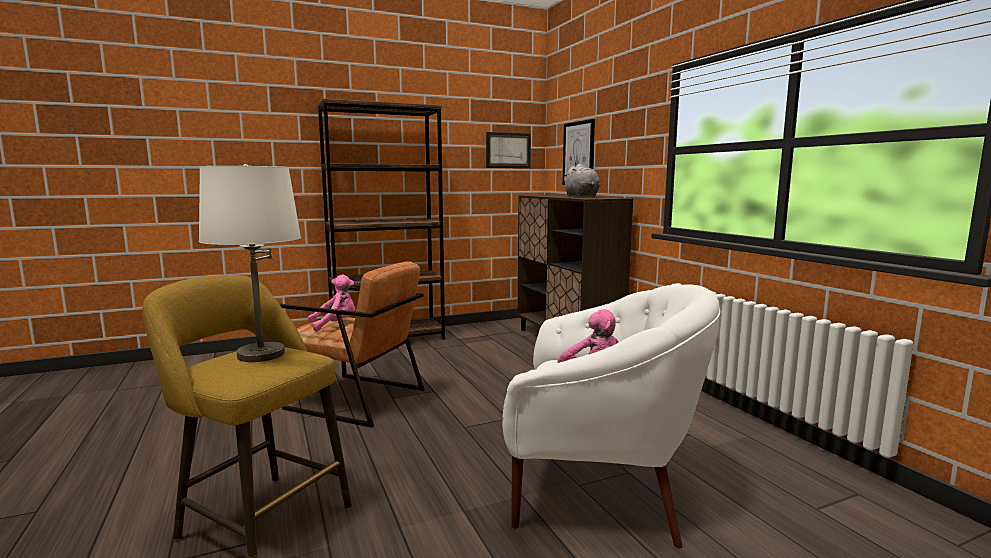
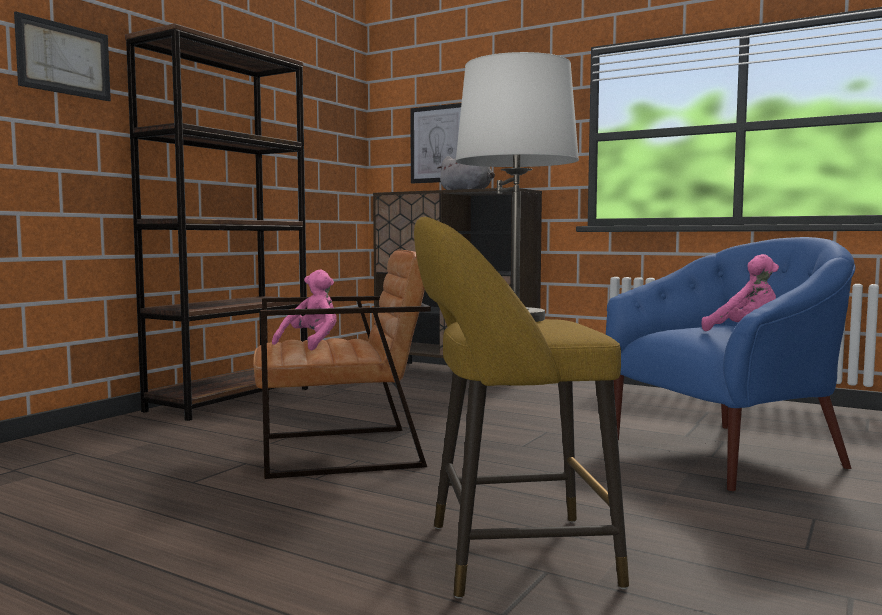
camera: 35 degrees left, 5 degrees down
picture [486,132,531,168] -> picture moved to [14,12,111,101]
white armchair [502,285,720,549] -> blue armchair [606,237,855,491]

